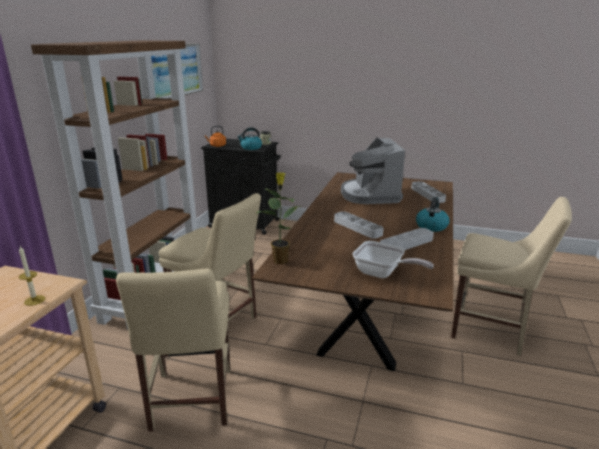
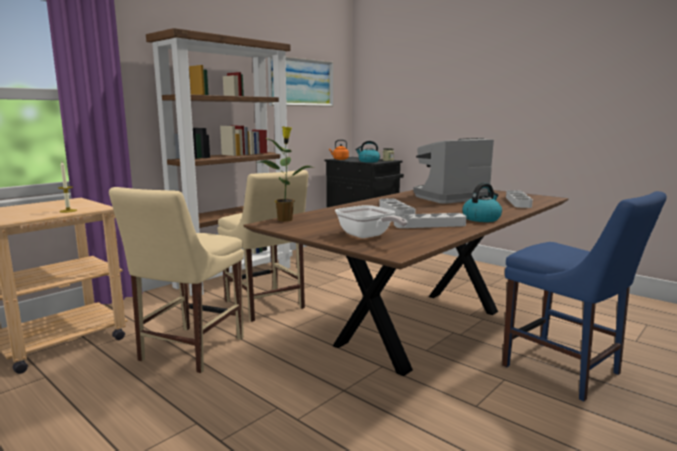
camera: 25 degrees right, 10 degrees down
coffee machine [341,137,405,204] -> coffee machine turned 45 degrees clockwise [413,138,494,204]
beige chair [451,197,572,356] -> blue chair [502,191,667,401]

